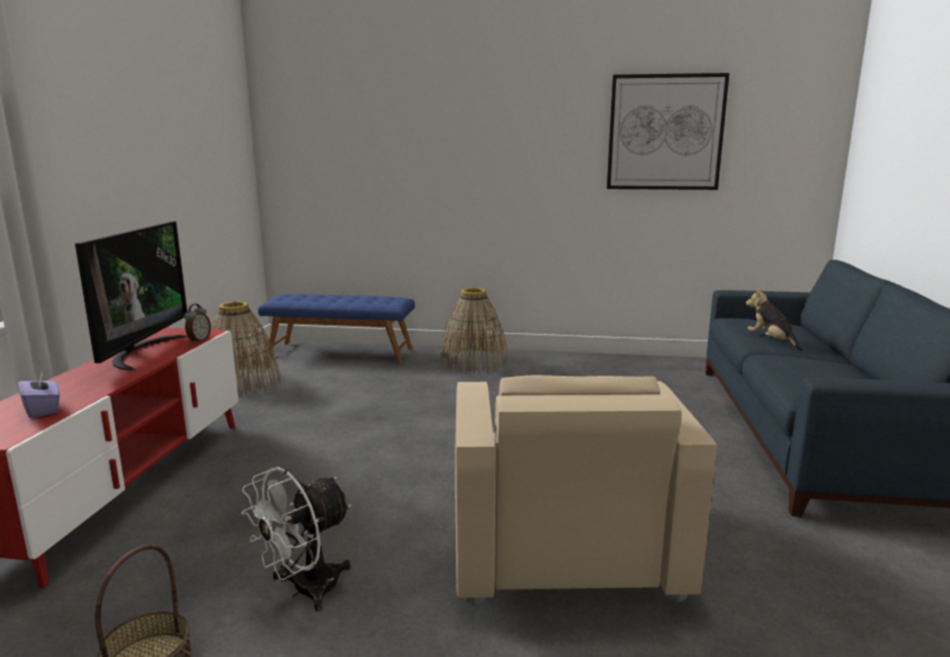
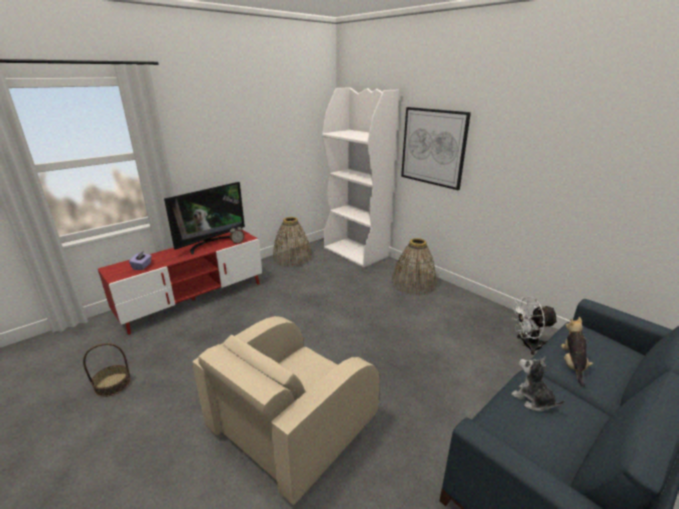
camera: 40 degrees right, 10 degrees up
white fan [241,467,351,611] -> white fan moved to [511,296,558,355]
blue bench [258,294,415,363] -> white bookcase [322,87,399,267]
picture [607,73,729,190] -> picture moved to [401,107,471,190]
none -> plush toy [511,357,565,412]

